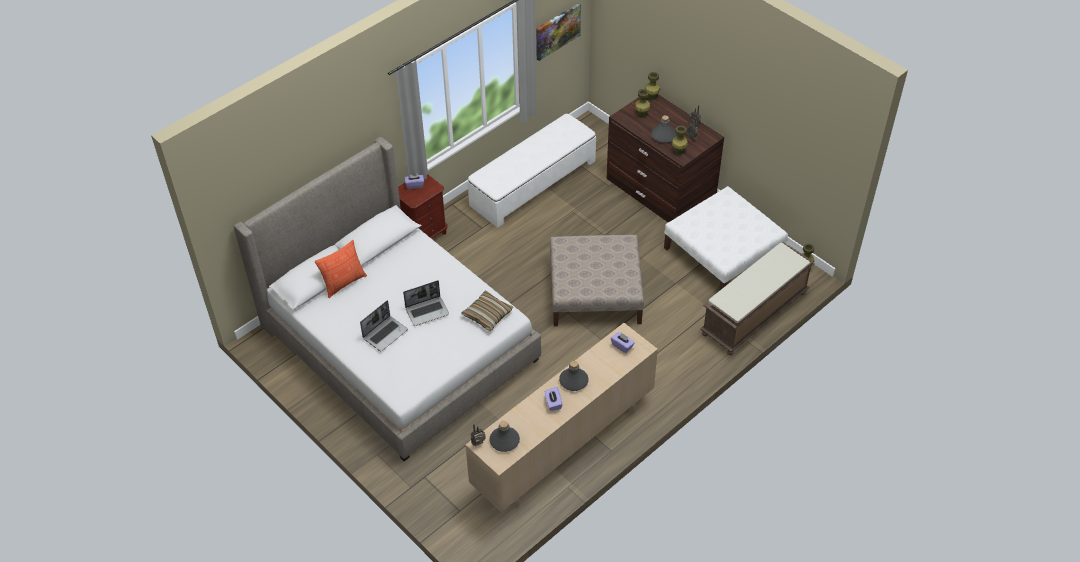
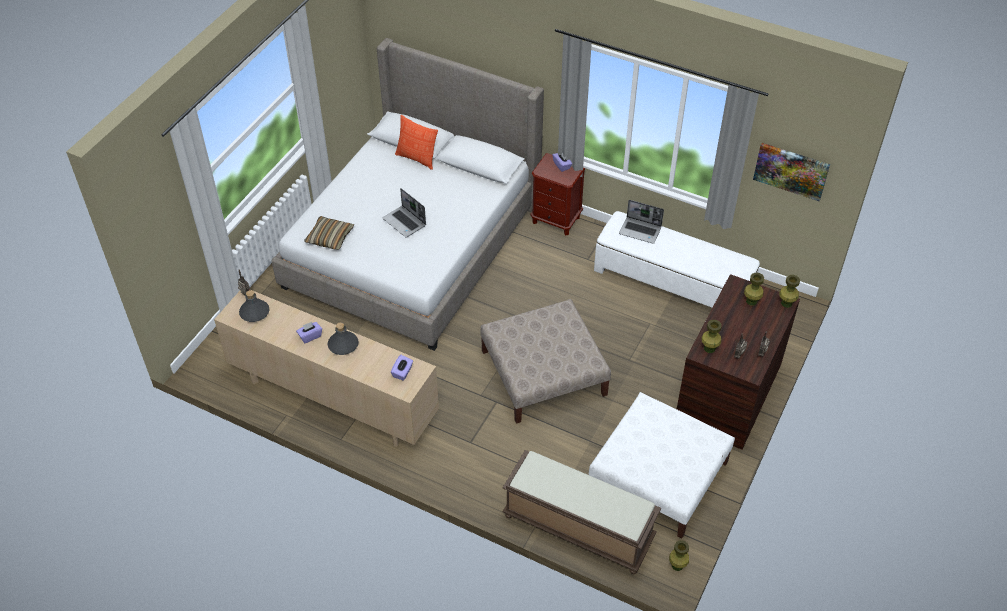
camera: 70 degrees right, 0 degrees up
laptop [360,300,408,351] -> laptop moved to [619,200,664,244]
pillow [461,291,513,331] -> pillow moved to [304,216,354,250]
grey bottle [651,115,676,143] -> none

